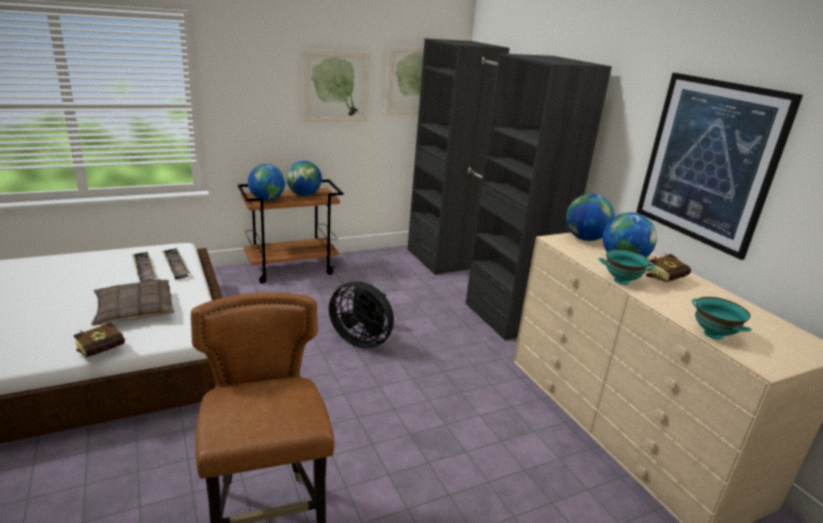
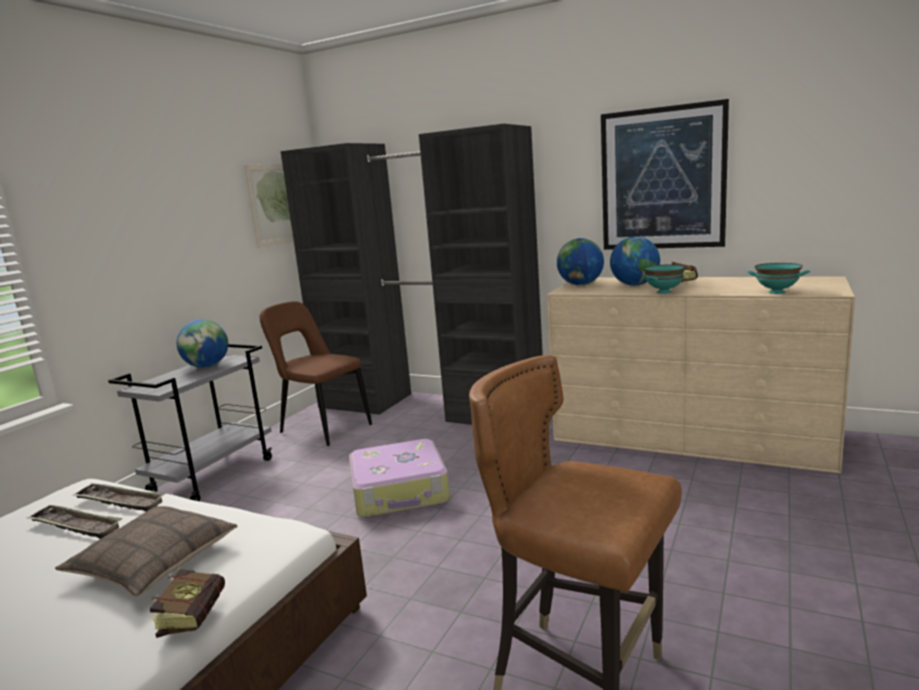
camera: 35 degrees left, 10 degrees down
brown cart [238,179,343,283] -> grey cart [108,344,272,501]
globe [248,164,285,201] -> none
picture [303,50,370,122] -> none
black fan [329,281,394,349] -> suitcase [349,439,450,518]
none -> brown chair [259,301,372,446]

